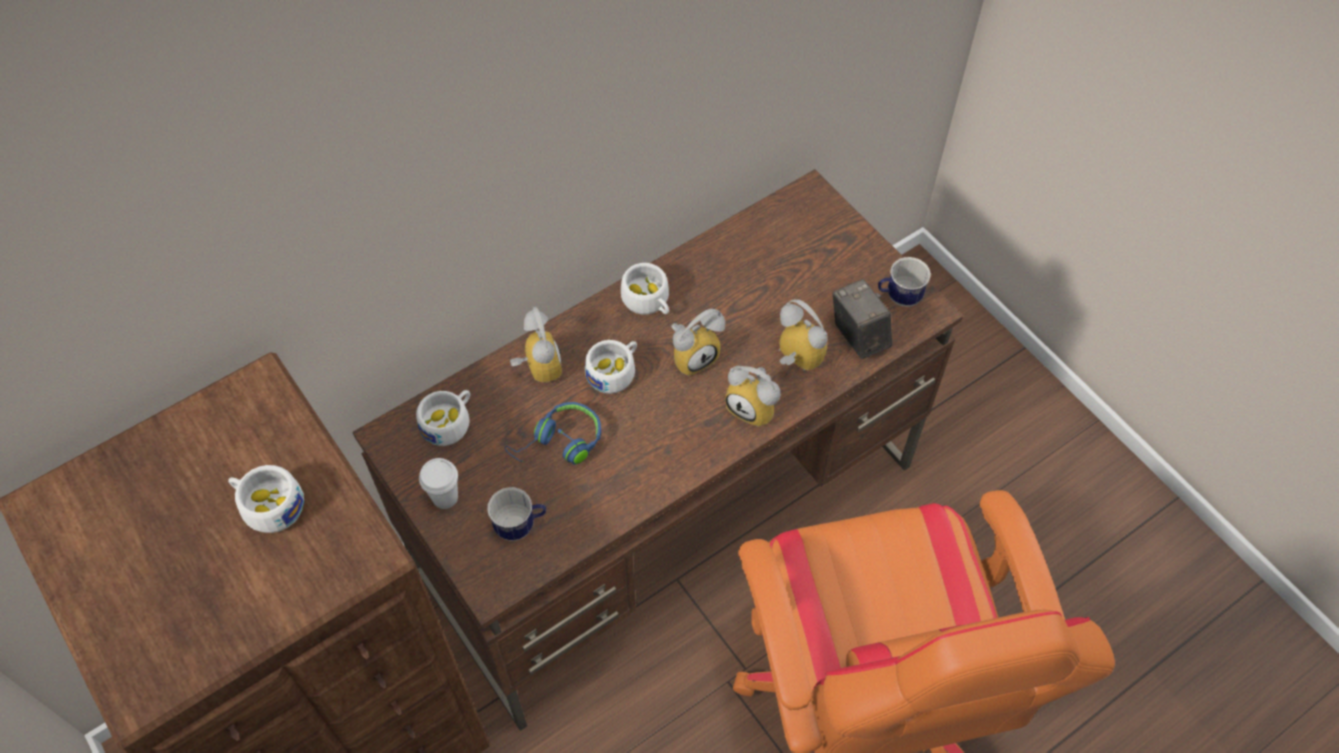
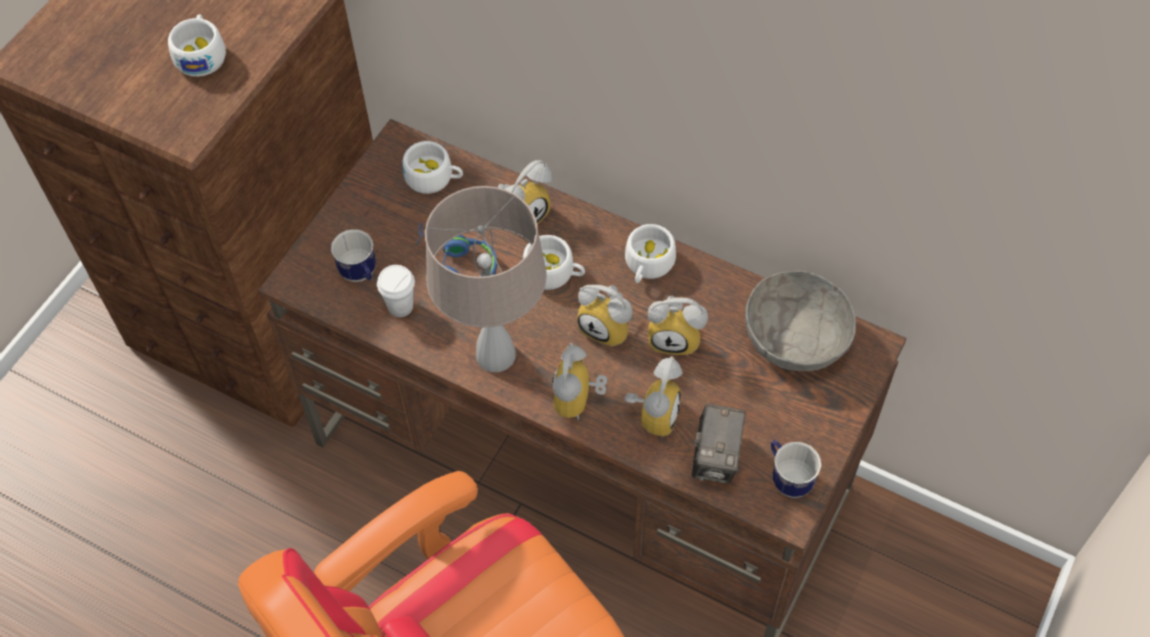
camera: 65 degrees right, 0 degrees up
white cup [419,458,458,509] -> white cup moved to [377,265,415,317]
camera [833,279,892,359] -> camera turned 150 degrees clockwise [692,404,746,483]
none -> beige table lamp [425,186,547,372]
none -> alarm clock [648,296,708,355]
none -> grey bowl [745,271,856,371]

